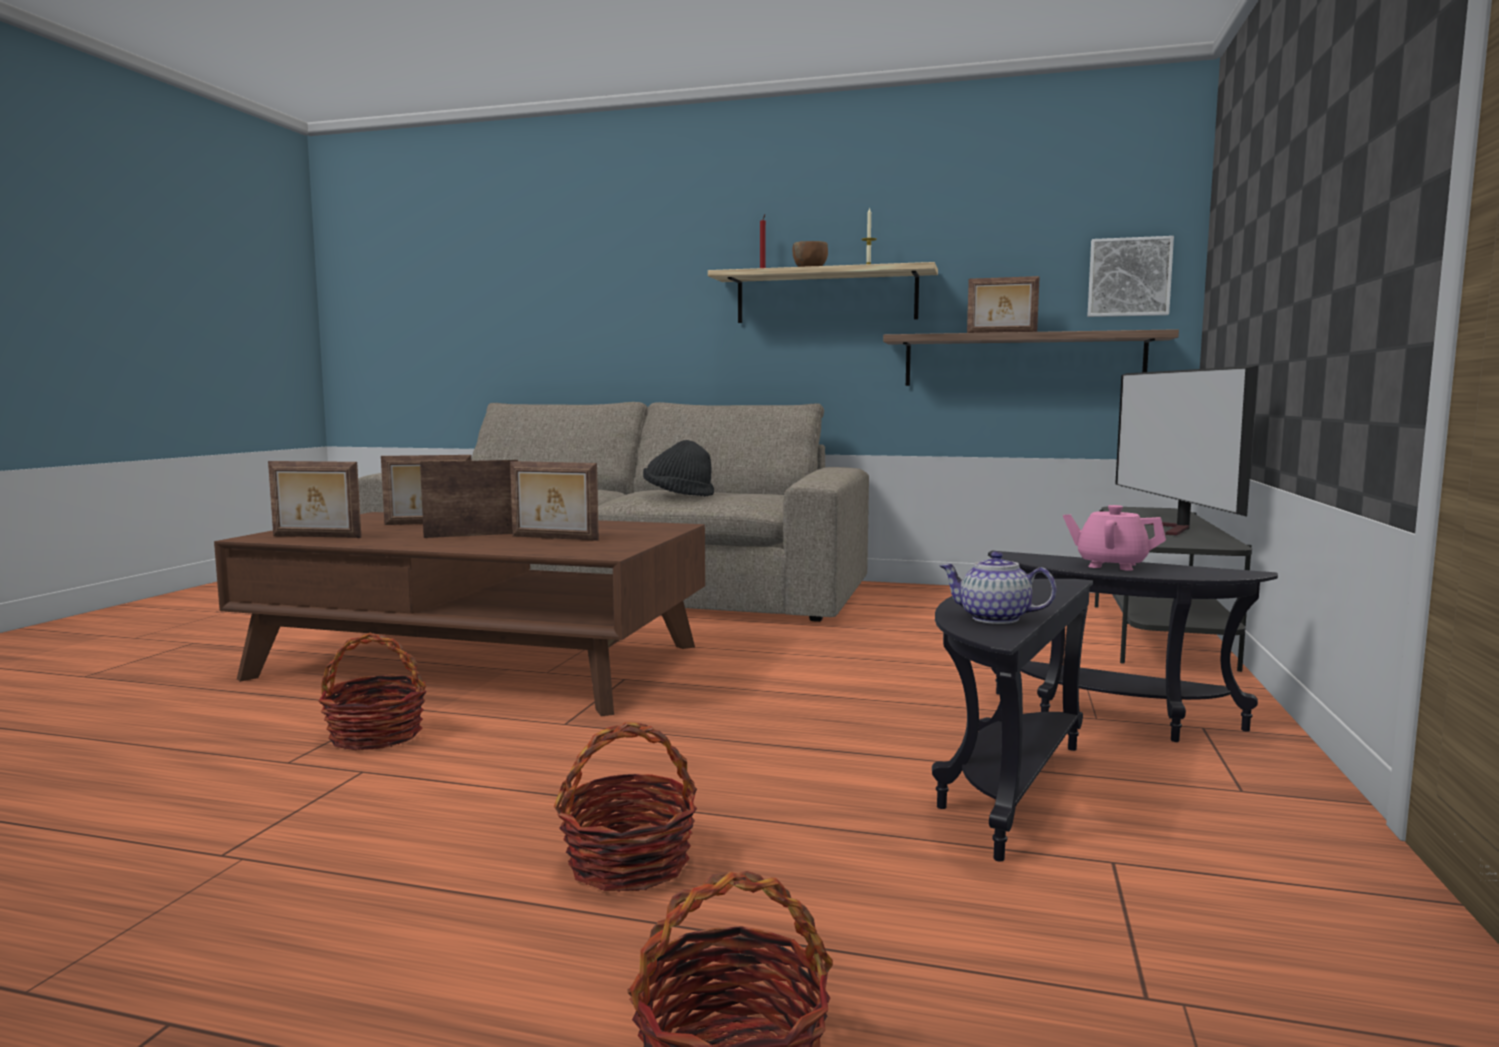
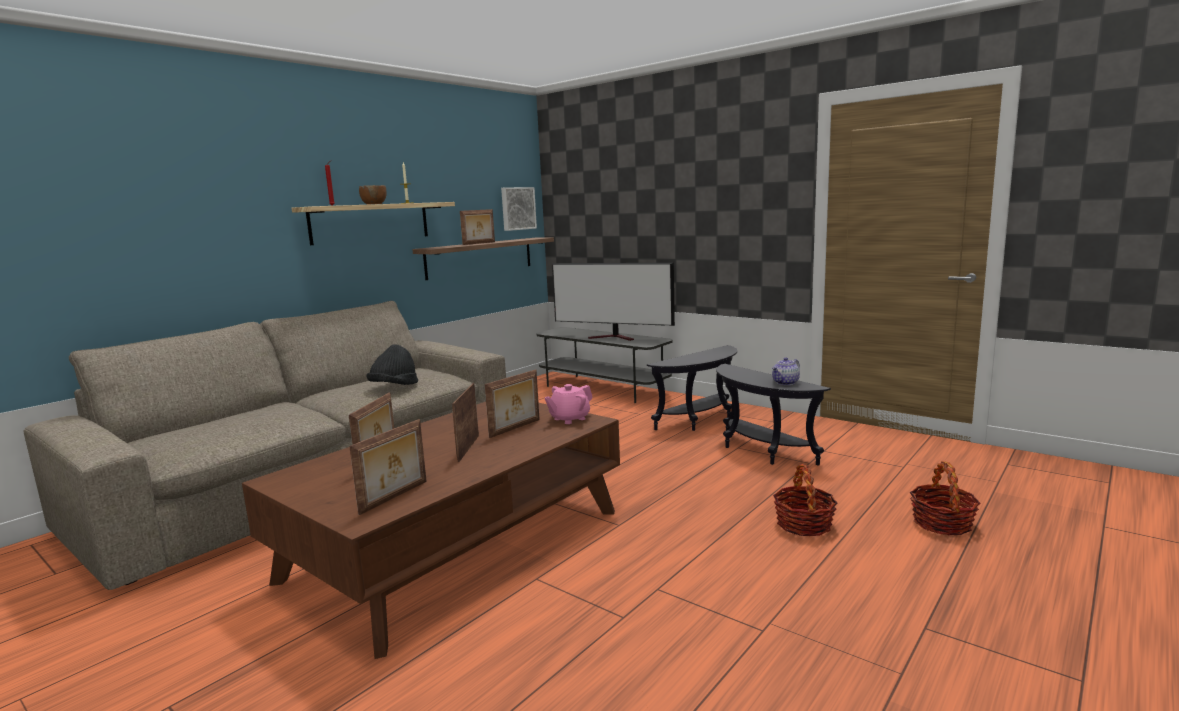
camera: 65 degrees left, 5 degrees up
basket [319,633,427,750] -> none
pink teapot [1063,505,1166,571] -> pink teapot moved to [545,384,593,424]

